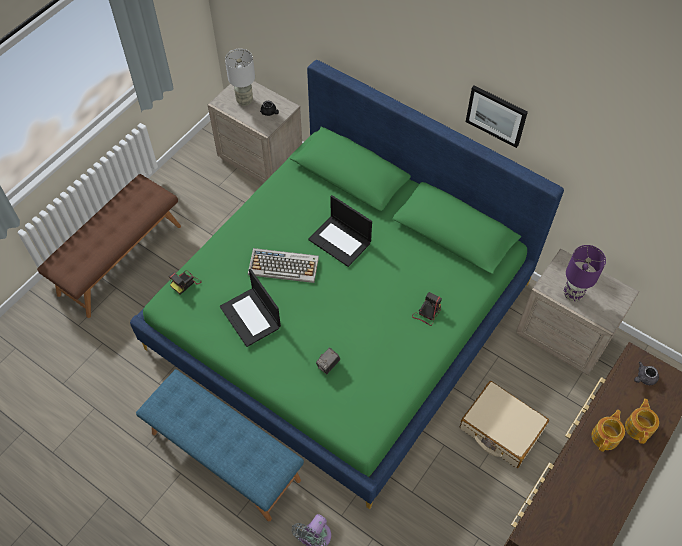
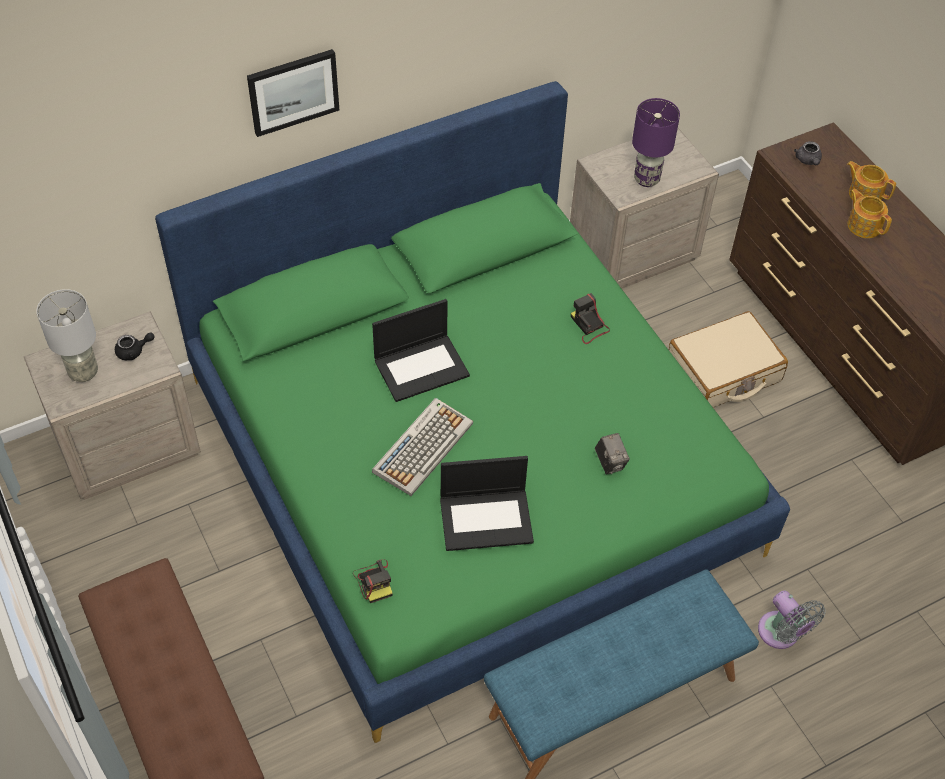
camera: 65 degrees left, 5 degrees down
picture [466,85,528,148] -> picture moved to [247,49,339,137]

